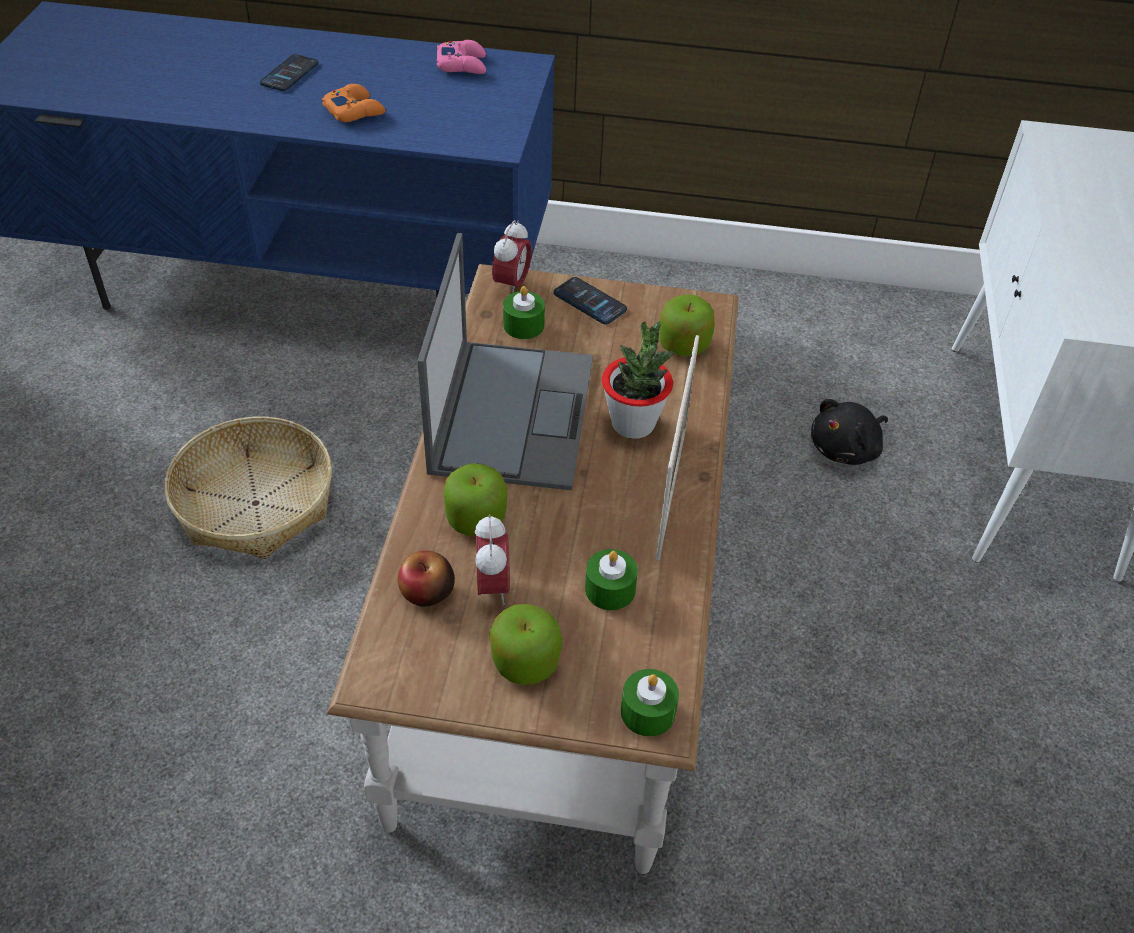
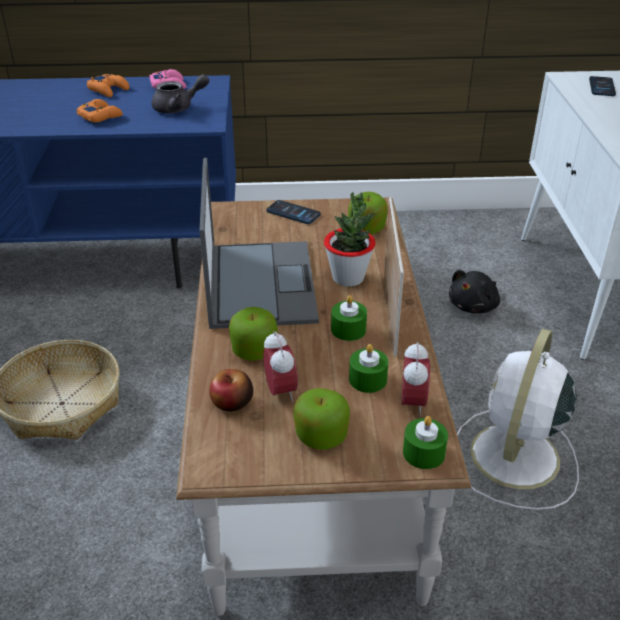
camera: 10 degrees left, 10 degrees down
phone [260,54,318,91] -> phone moved to [589,76,616,96]
alarm clock [492,220,532,293] -> alarm clock moved to [401,341,430,417]
green candle [503,286,545,339] -> green candle moved to [331,295,367,341]
none -> orange game controller [87,74,130,97]
none -> grey teapot [152,74,209,113]
none -> white fan [457,329,579,510]

